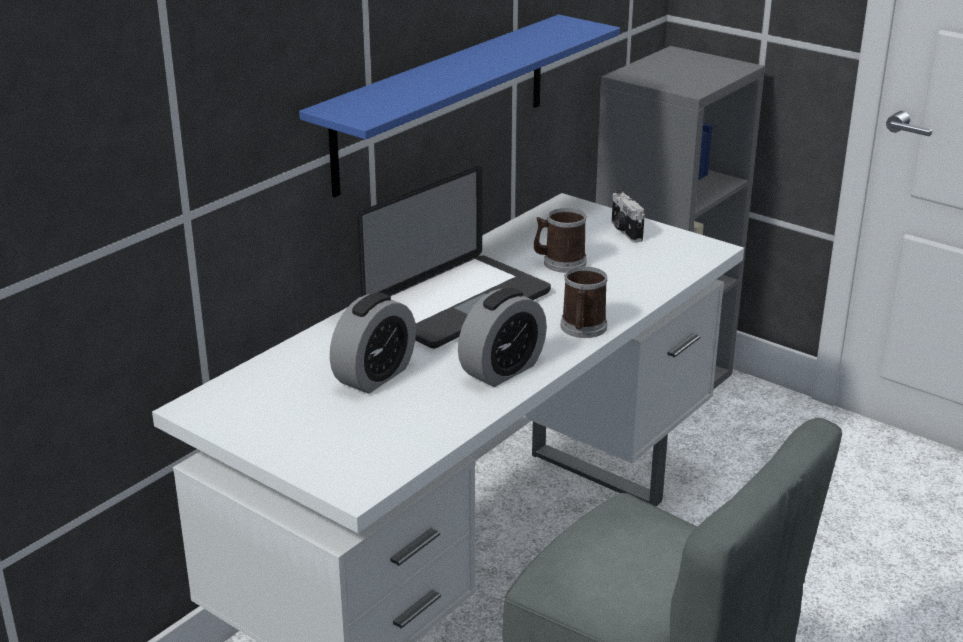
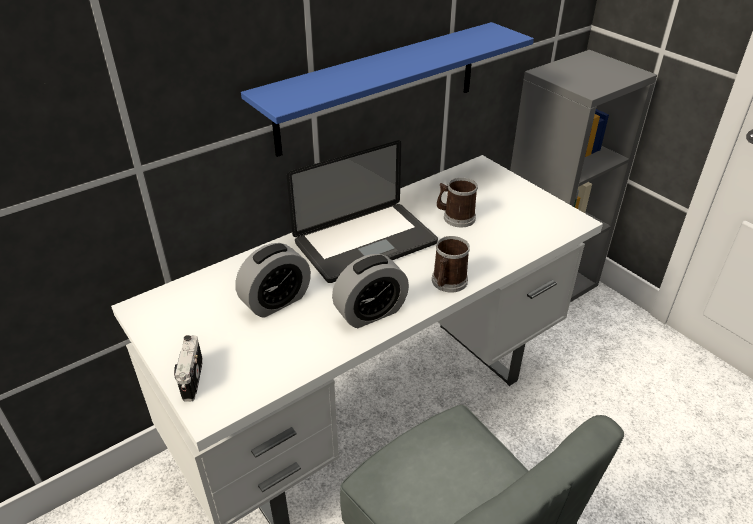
camera: 15 degrees right, 10 degrees up
camera [612,190,645,243] -> camera moved to [174,335,203,402]

